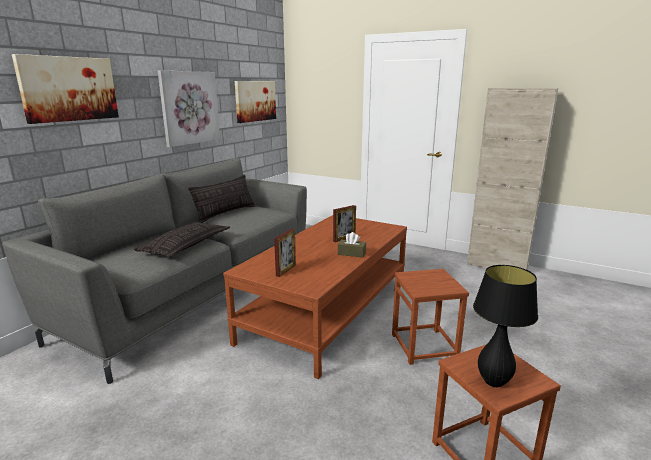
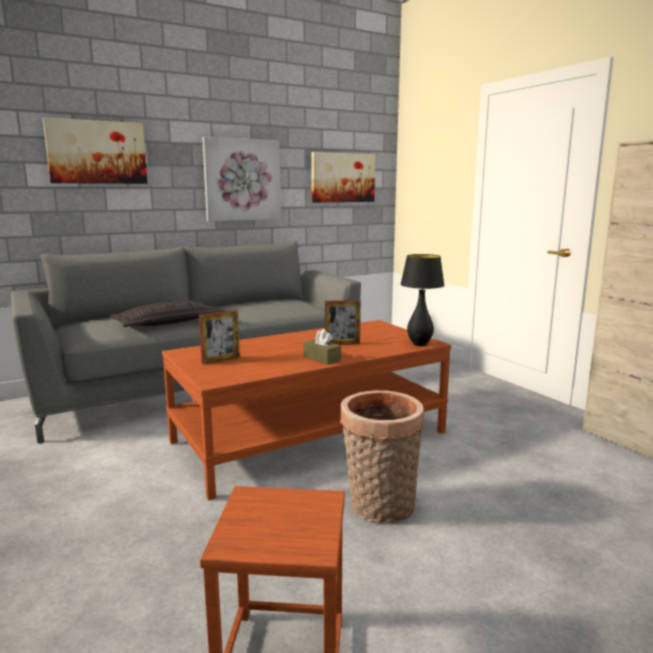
camera: 30 degrees right, 5 degrees down
pillow [188,174,255,223] -> none
brown stool [392,269,469,365] -> basket [340,390,424,524]
black table lamp [473,265,538,387] -> black table lamp moved to [401,254,445,346]

